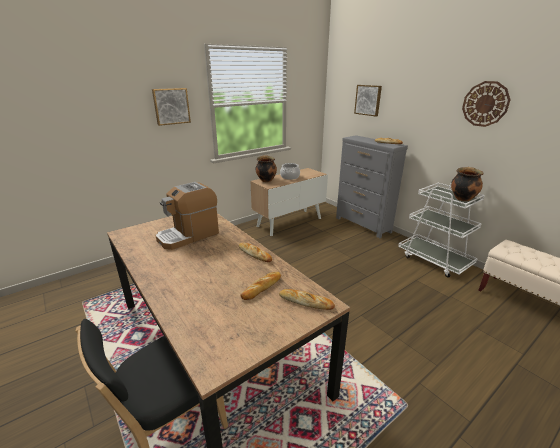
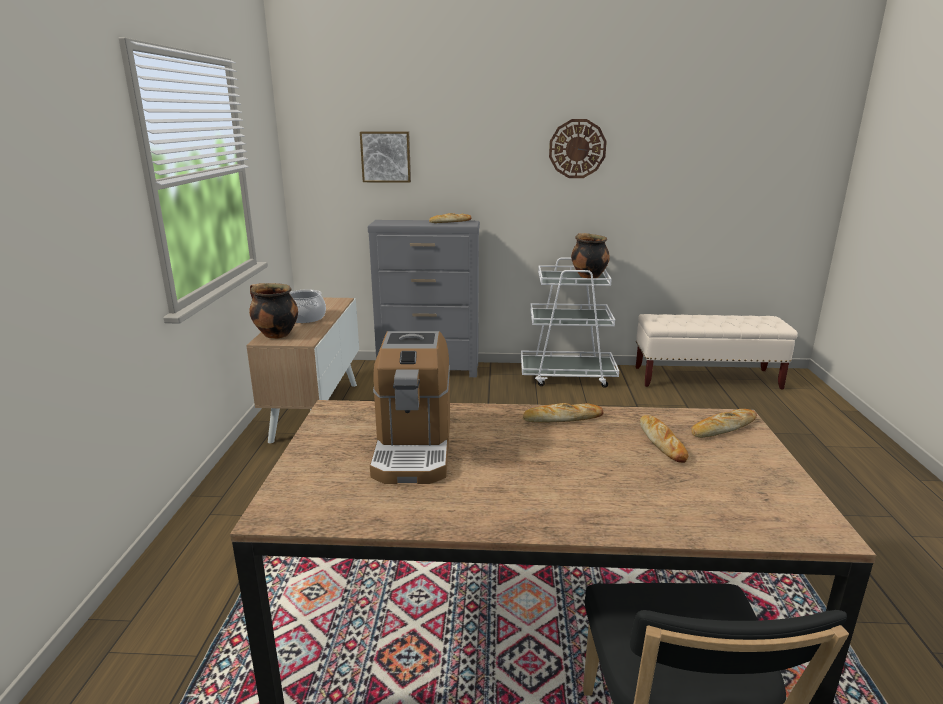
camera: 50 degrees left, 5 degrees down
picture [152,88,191,126] -> none

